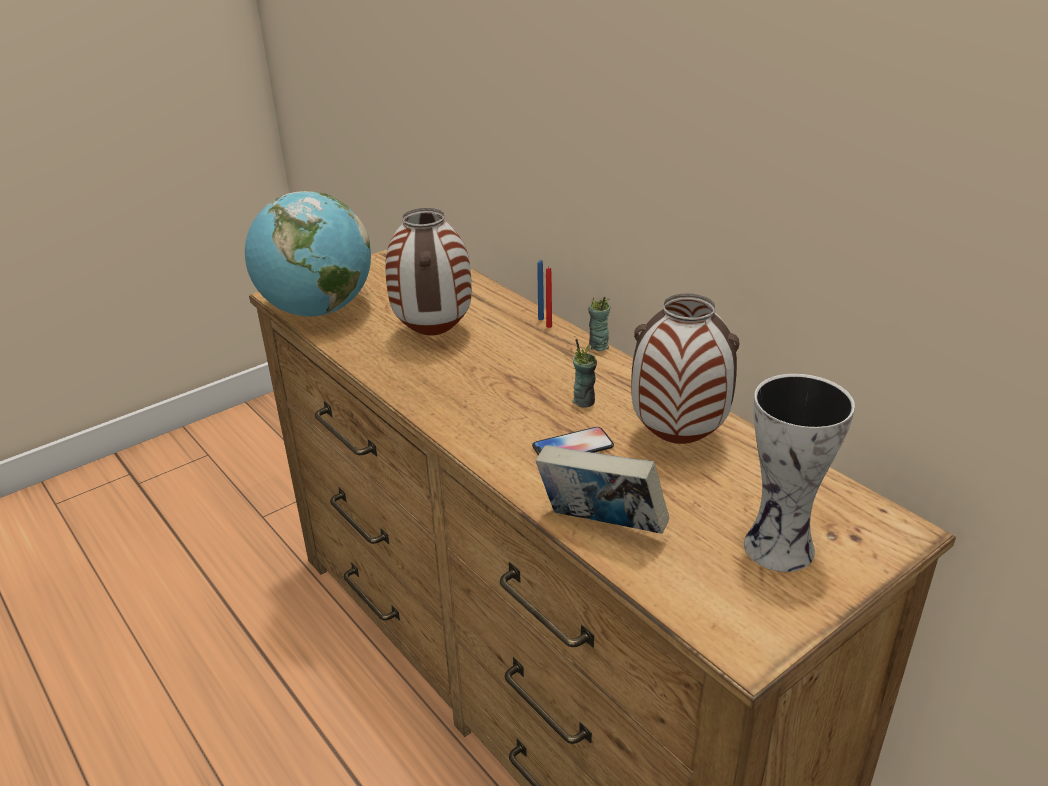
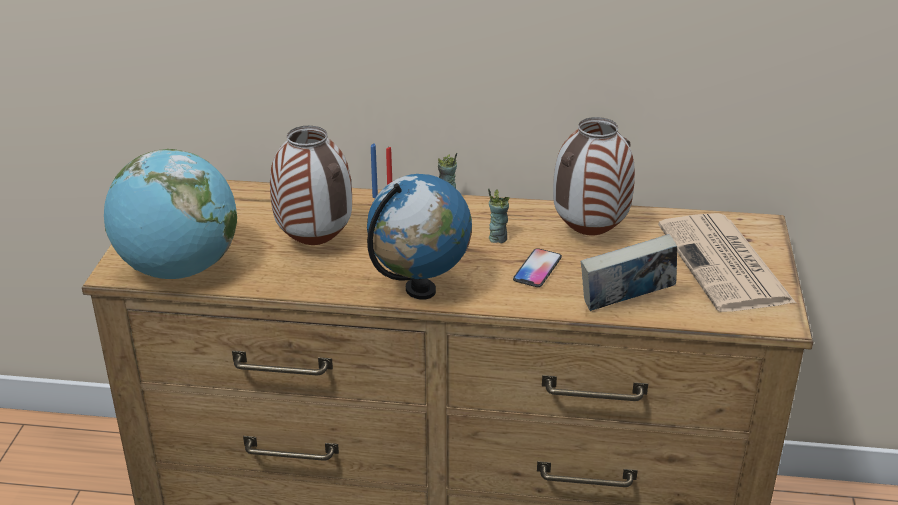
camera: 45 degrees left, 0 degrees up
vase [744,374,855,572] -> newspaper [658,213,796,312]
none -> globe [367,174,472,300]

